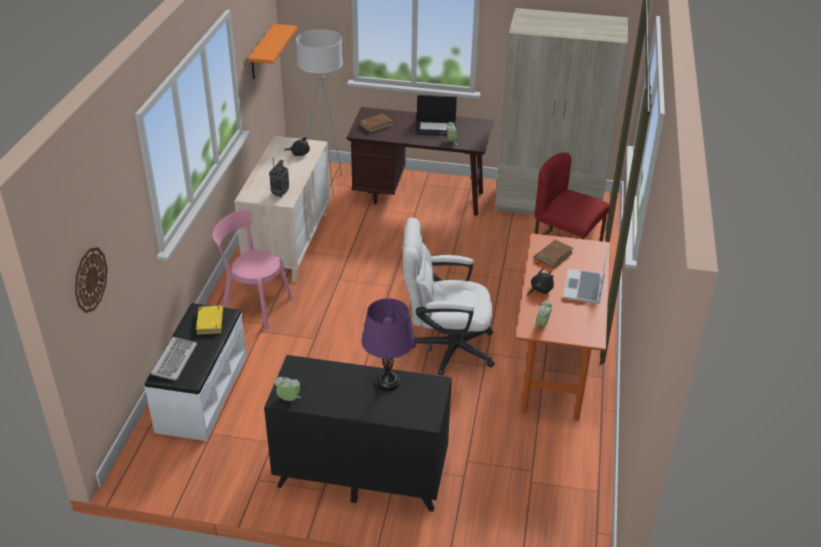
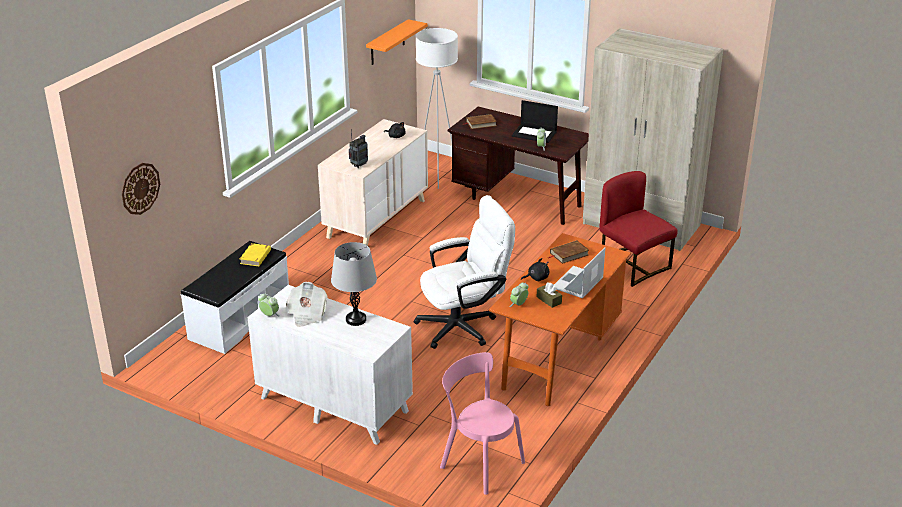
camera: 20 degrees right, 5 degrees down
keyboard [151,337,197,380] -> none
pink chair [213,209,293,330] -> pink chair moved to [440,352,525,495]
black dresser [264,355,452,512] -> white dresser [248,285,413,445]
purple table lamp [362,298,415,391] -> grey table lamp [331,242,377,326]
white office chair [403,218,495,376] -> white office chair turned 135 degrees clockwise [414,195,515,349]
none -> newspaper [286,282,328,327]
none -> brown tissue box [537,282,562,308]

